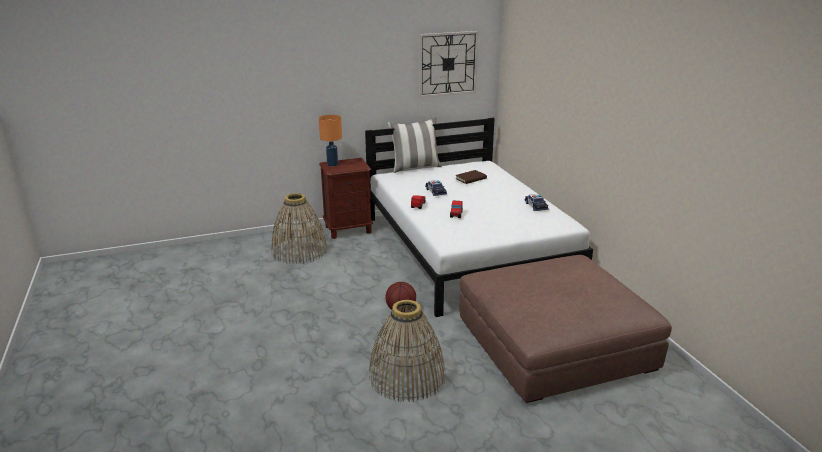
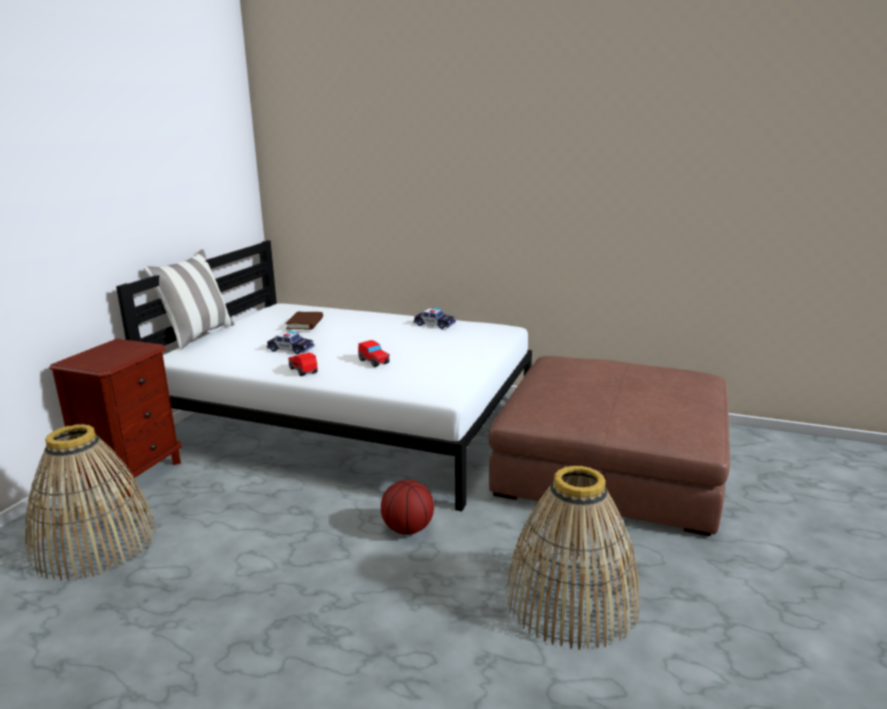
camera: 50 degrees left, 5 degrees down
orange table lamp [319,115,342,166] -> none
wall clock [419,31,478,98] -> none

